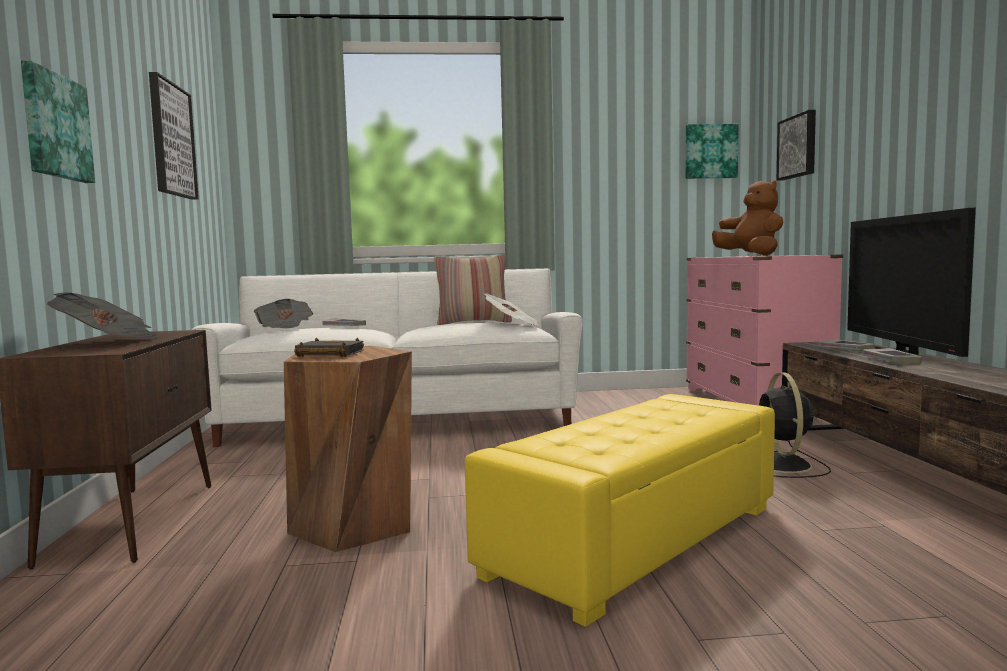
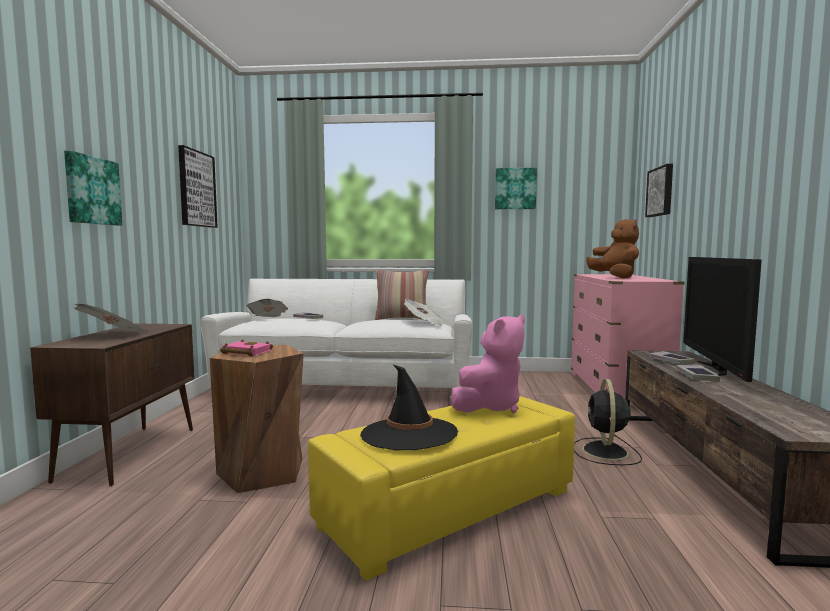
camera: 10 degrees right, 0 degrees up
black book [294,338,364,357] -> pink book [220,339,273,356]
picture [686,124,739,179] -> picture moved to [495,168,537,209]
none -> black hat [360,364,458,450]
none -> pink plush toy [451,315,525,413]

